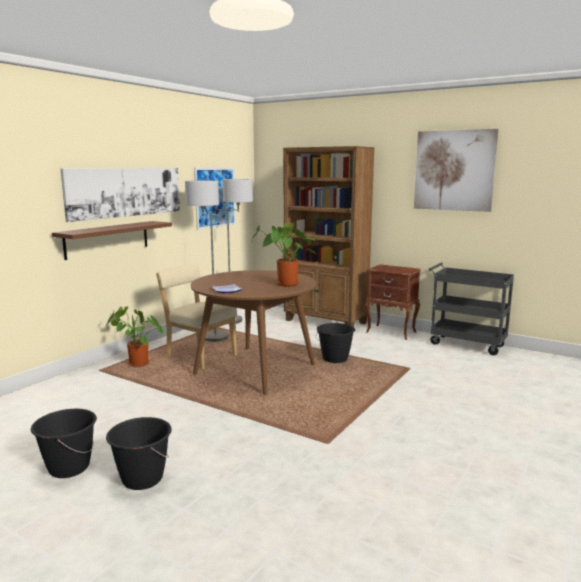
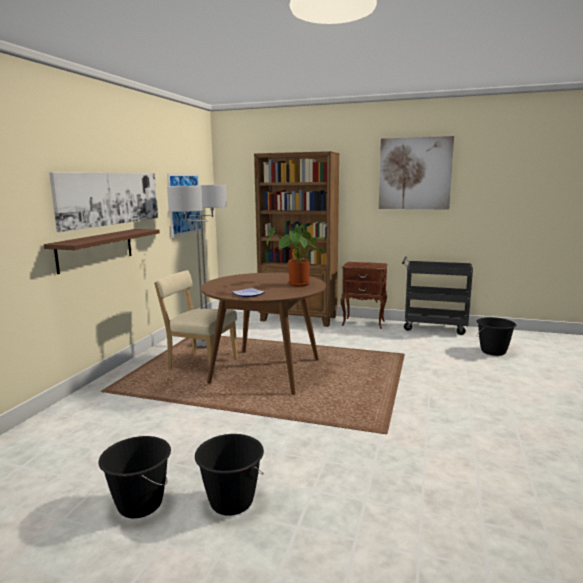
camera: 15 degrees left, 0 degrees up
potted plant [107,307,163,367] -> none
black bucket [316,323,355,363] -> black bucket moved to [477,317,516,356]

